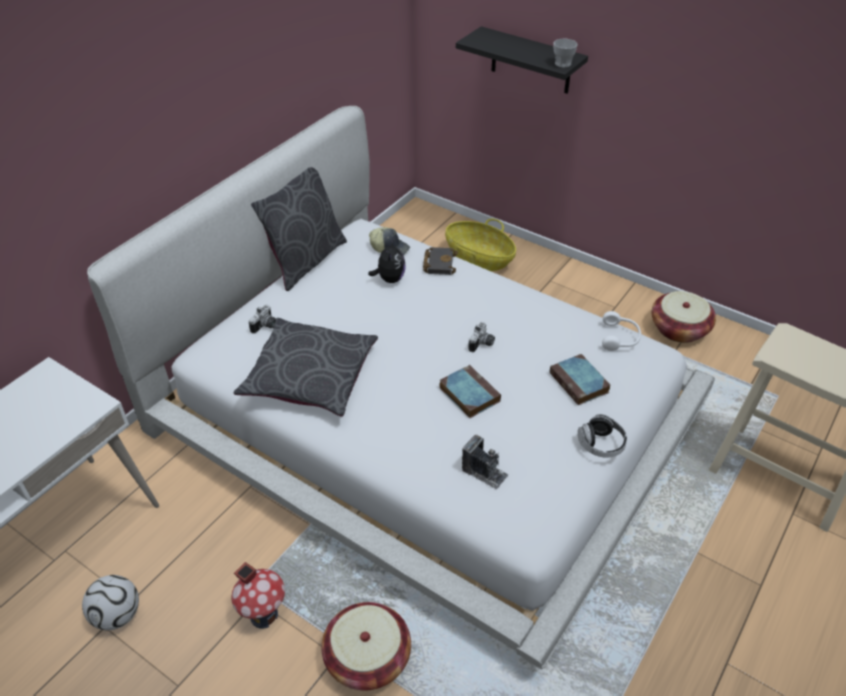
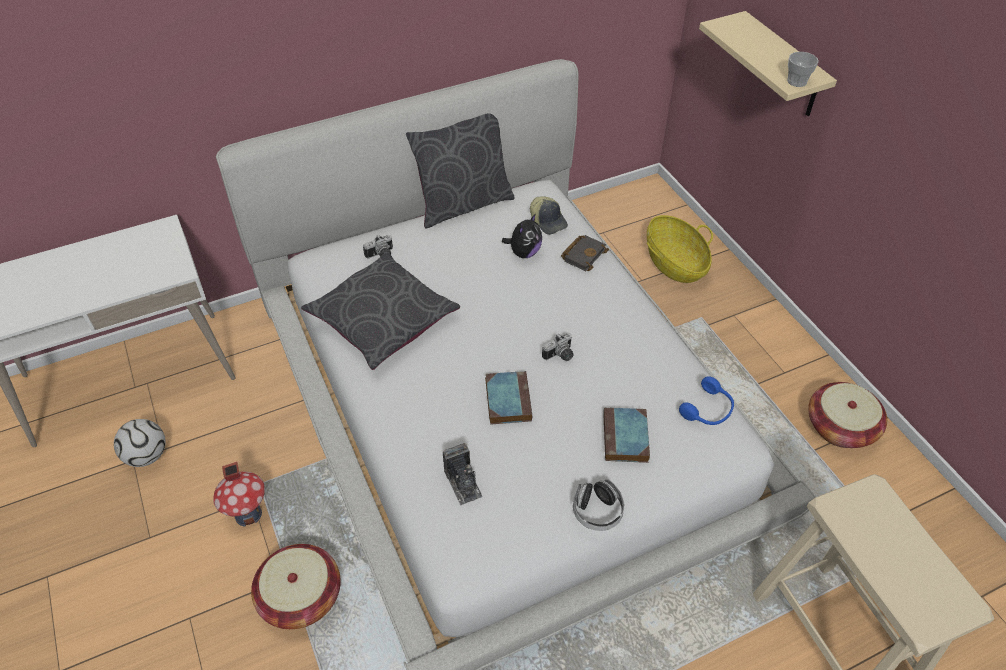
camera: 30 degrees right, 5 degrees up
black shelf [456,26,588,94] -> beige shelf [699,11,837,116]
white headphones [602,311,641,351] -> blue headphones [679,376,734,425]

